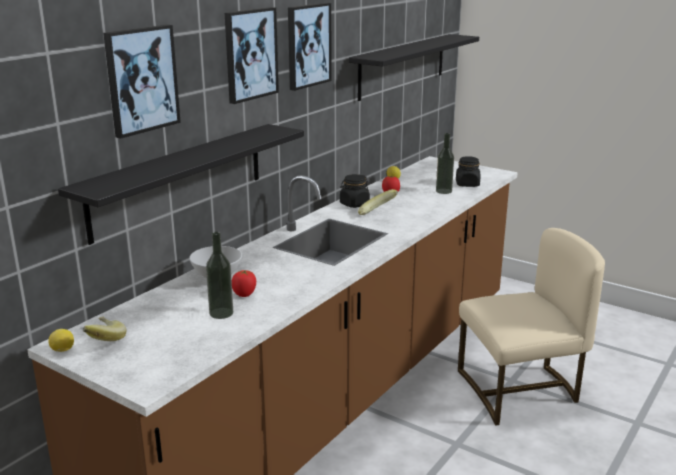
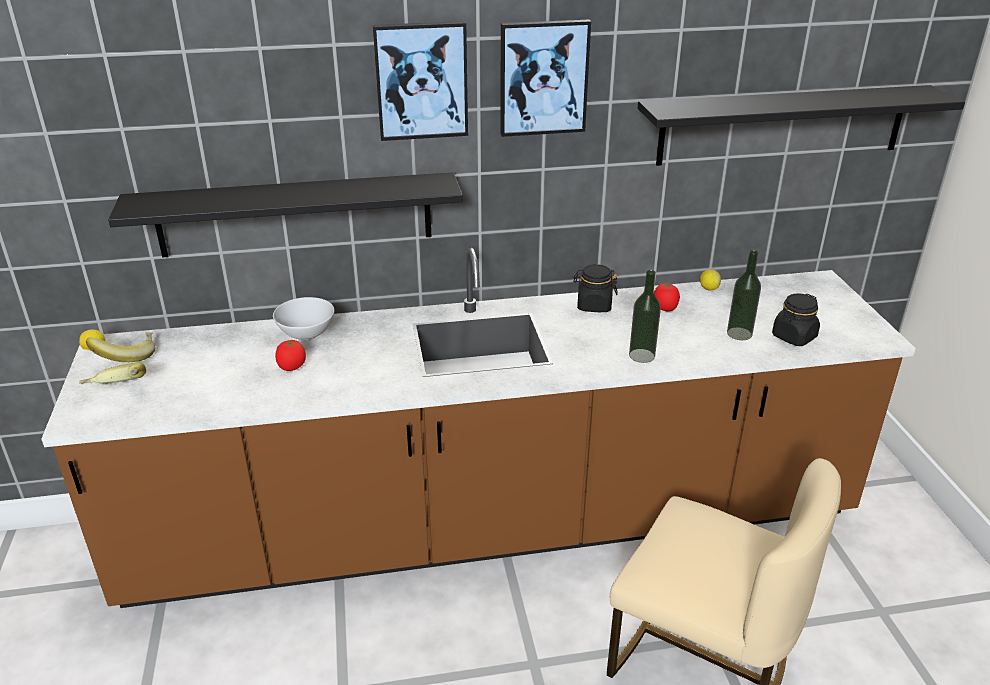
camera: 45 degrees right, 10 degrees up
picture [103,25,181,139] -> none
bottle [206,232,233,319] -> bottle moved to [629,270,661,363]
banana [358,189,398,215] -> banana moved to [79,362,146,384]

